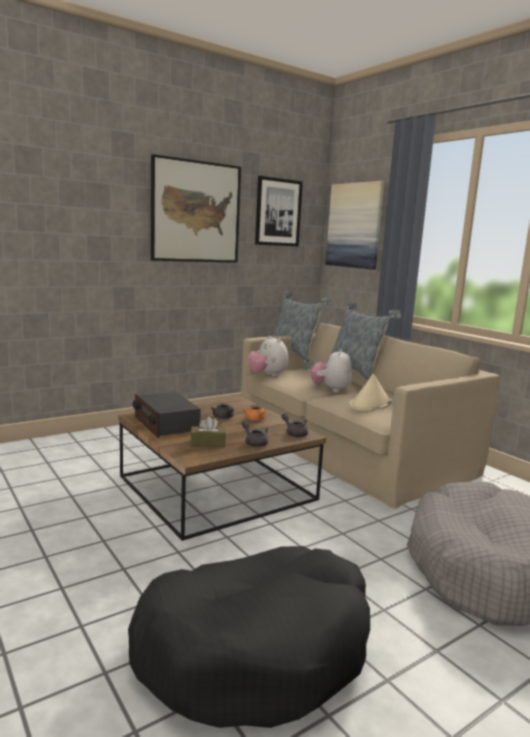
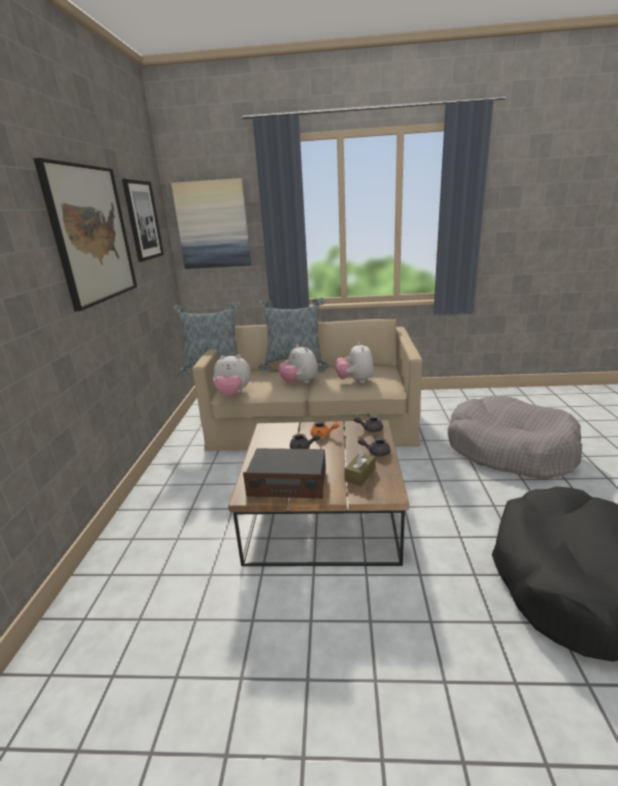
camera: 50 degrees left, 10 degrees up
beige hat [349,374,392,412] -> plush toy [335,342,374,383]

